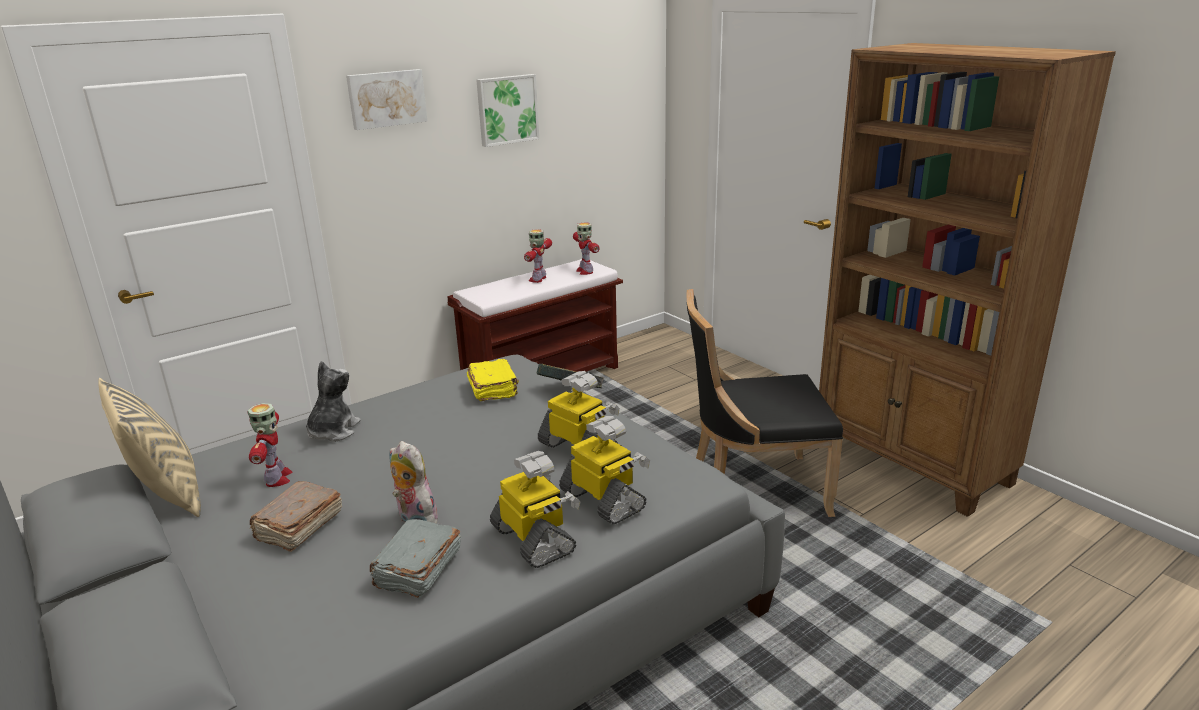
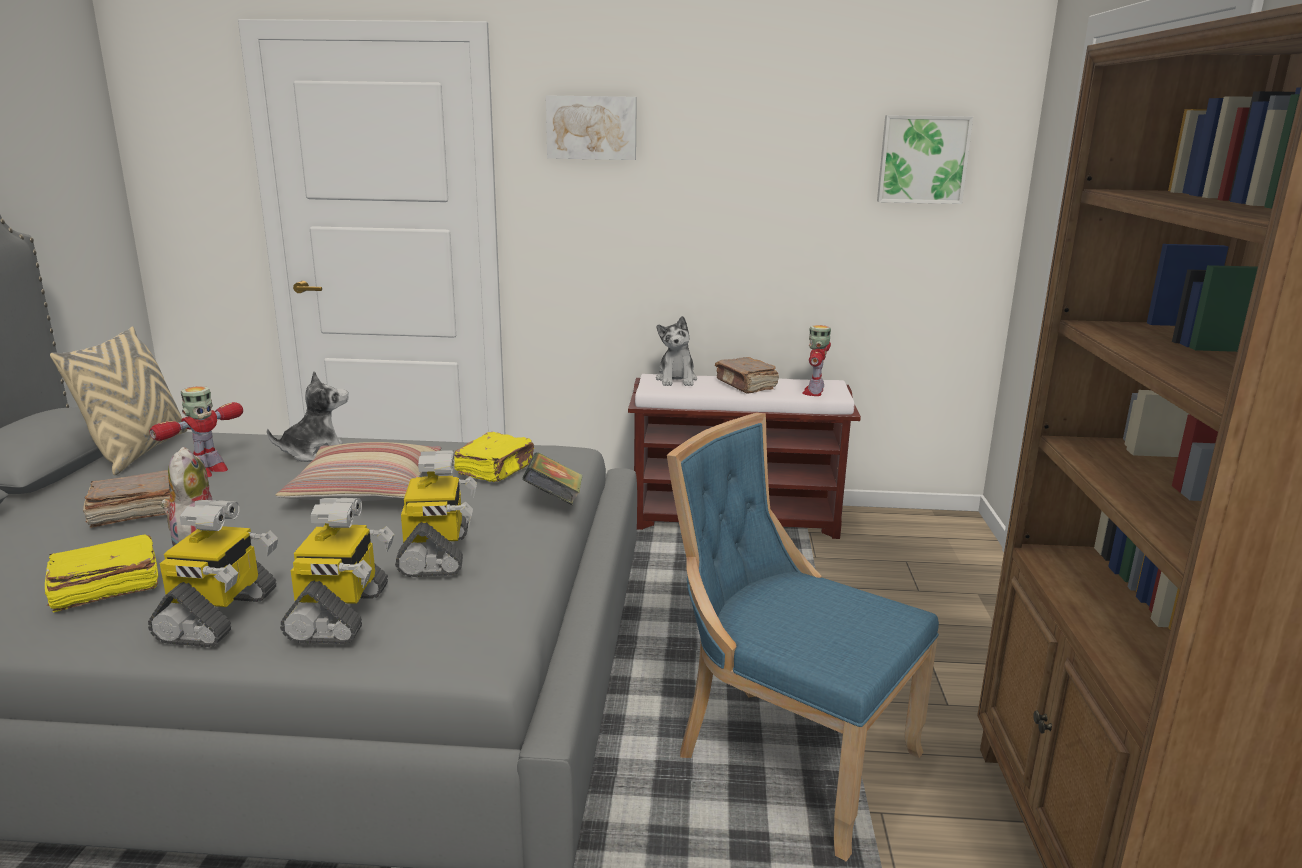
camera: 40 degrees right, 5 degrees down
grey book [370,519,461,598] -> yellow book [45,534,158,613]
picture [476,74,539,147] -> picture moved to [877,115,973,204]
toy robot [524,229,552,283] -> brown book [715,357,779,394]
black chair [686,289,843,517] -> blue chair [667,413,939,861]
none -> pillow [275,442,442,501]
none -> plush toy [656,316,697,386]

